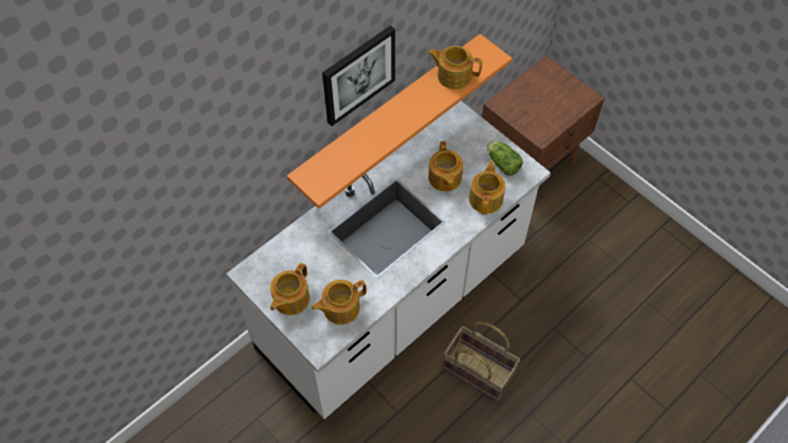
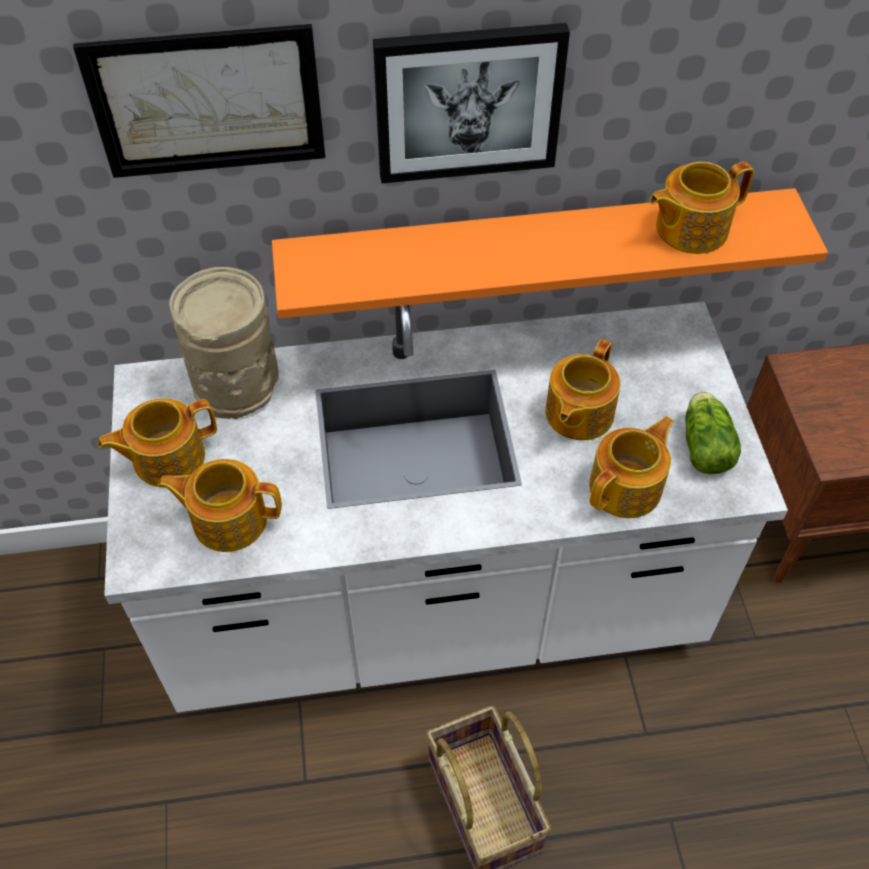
camera: 35 degrees right, 5 degrees down
teapot [428,46,482,89] -> teapot turned 75 degrees counterclockwise [649,162,754,254]
none -> picture [73,24,325,178]
none -> beige vase [169,267,279,419]

